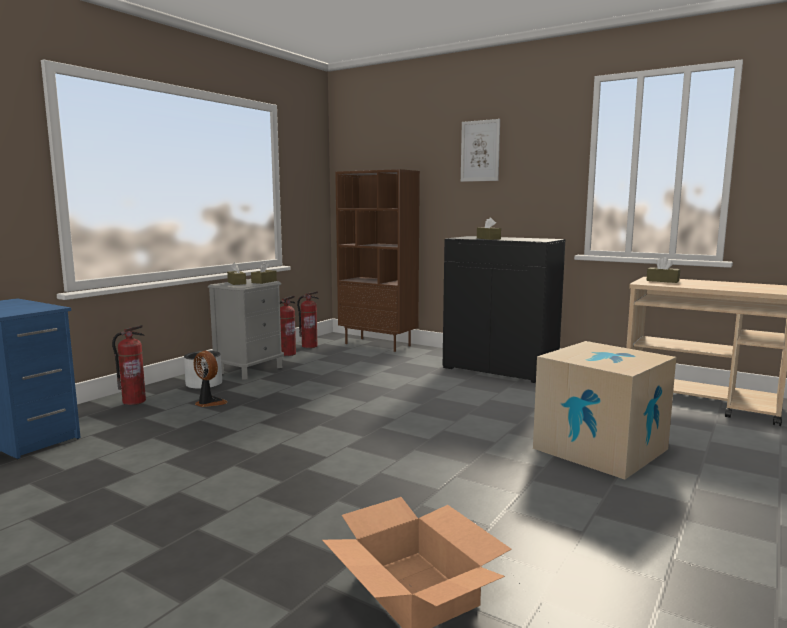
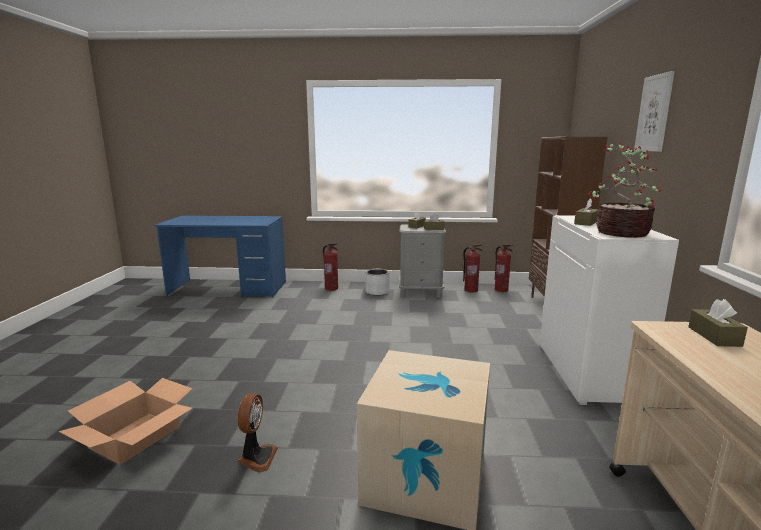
camera: 60 degrees right, 5 degrees up
fan [193,351,228,407] -> fan moved to [237,393,278,472]
black cabinet [443,236,565,383] -> white cabinet [540,215,679,405]
none -> potted plant [588,142,661,238]

